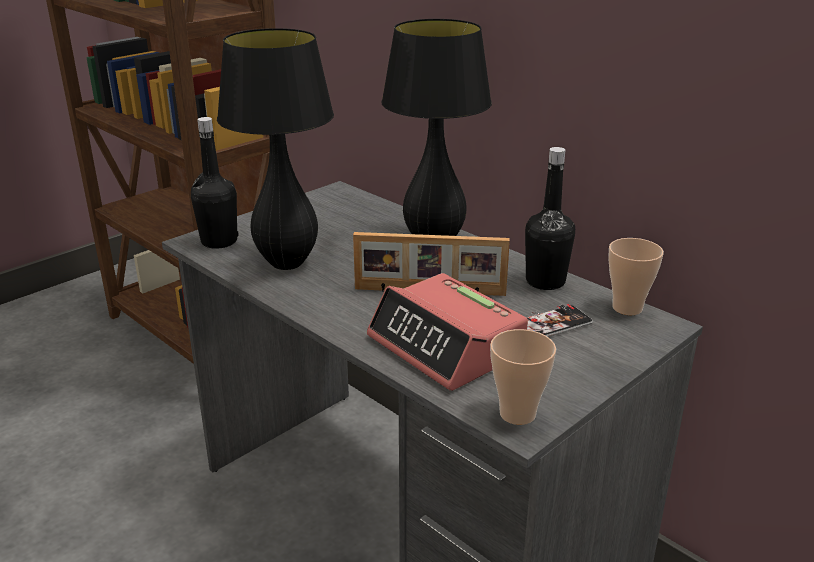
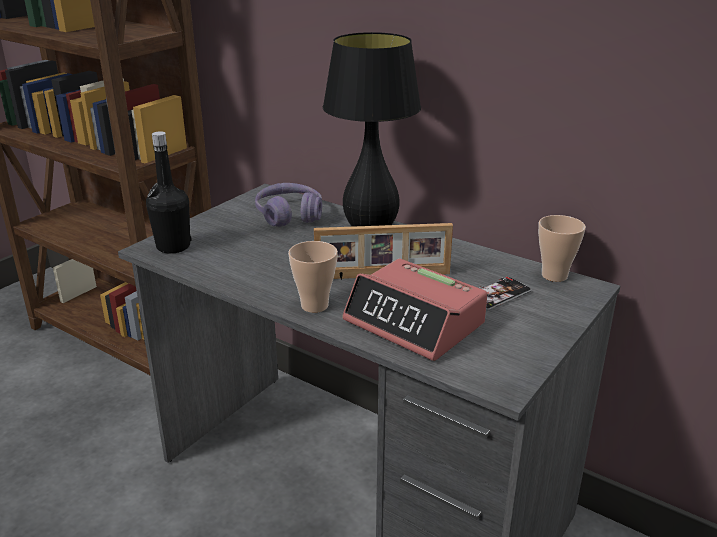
camera: 10 degrees left, 0 degrees up
black table lamp [217,28,334,270] -> none
cup [490,329,556,425] -> cup moved to [288,241,338,313]
black bottle [525,147,575,290] -> none
none -> purple headphones [255,183,322,227]

